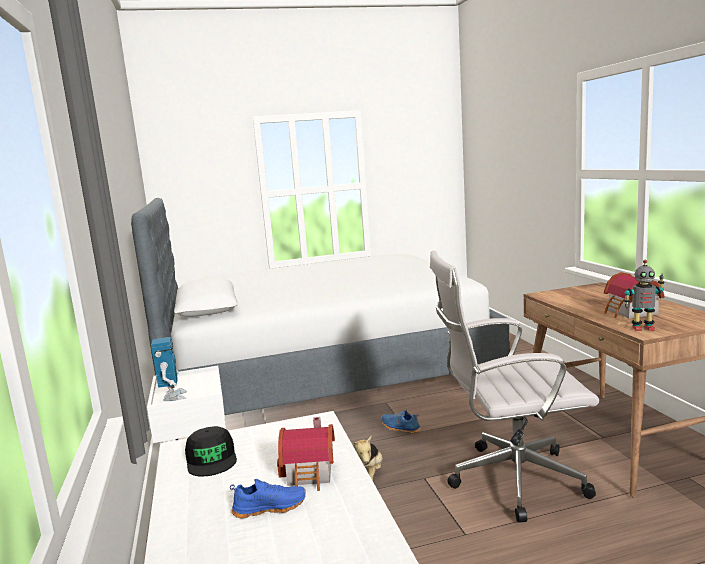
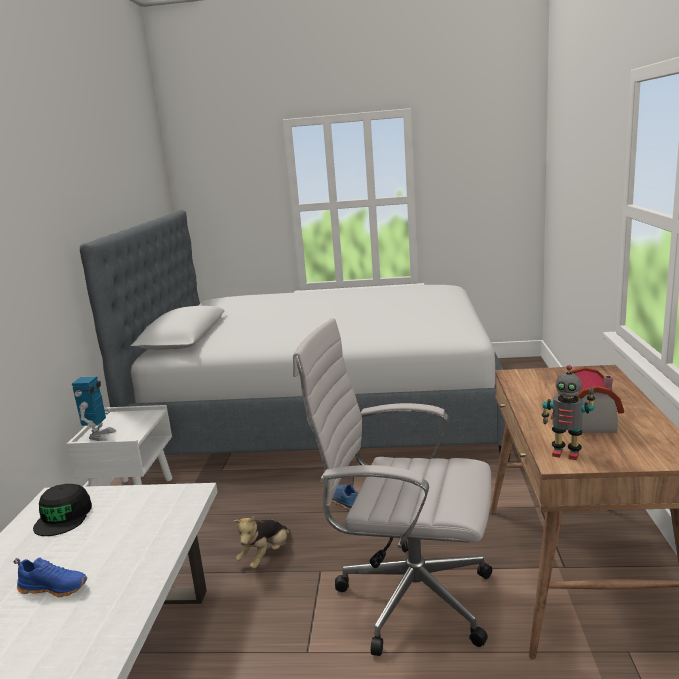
camera: 20 degrees right, 5 degrees up
toy house [277,417,335,491] -> none

